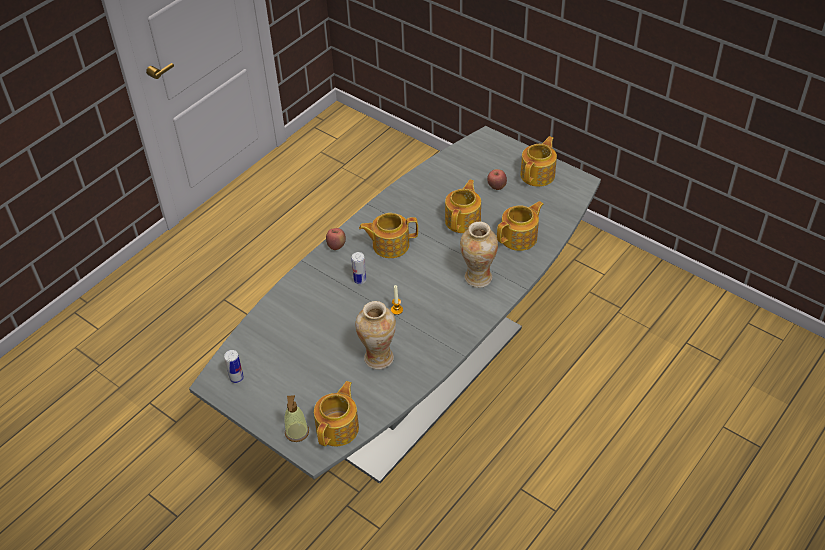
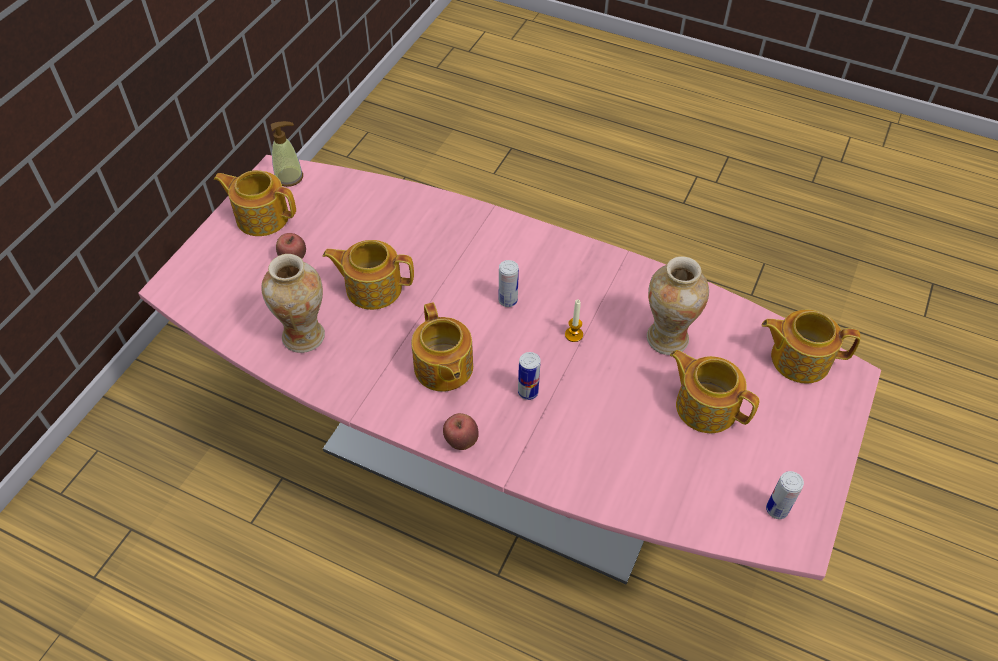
camera: 105 degrees left, 5 degrees up
grey dining table [189,126,601,484] -> pink dining table [138,155,881,584]
soap dispenser [284,395,309,442] -> soap dispenser moved to [271,121,303,187]
vase [460,222,498,288] -> vase moved to [261,254,325,353]
teapot [497,201,544,251] -> teapot moved to [670,350,759,433]
none -> can [499,260,519,307]

